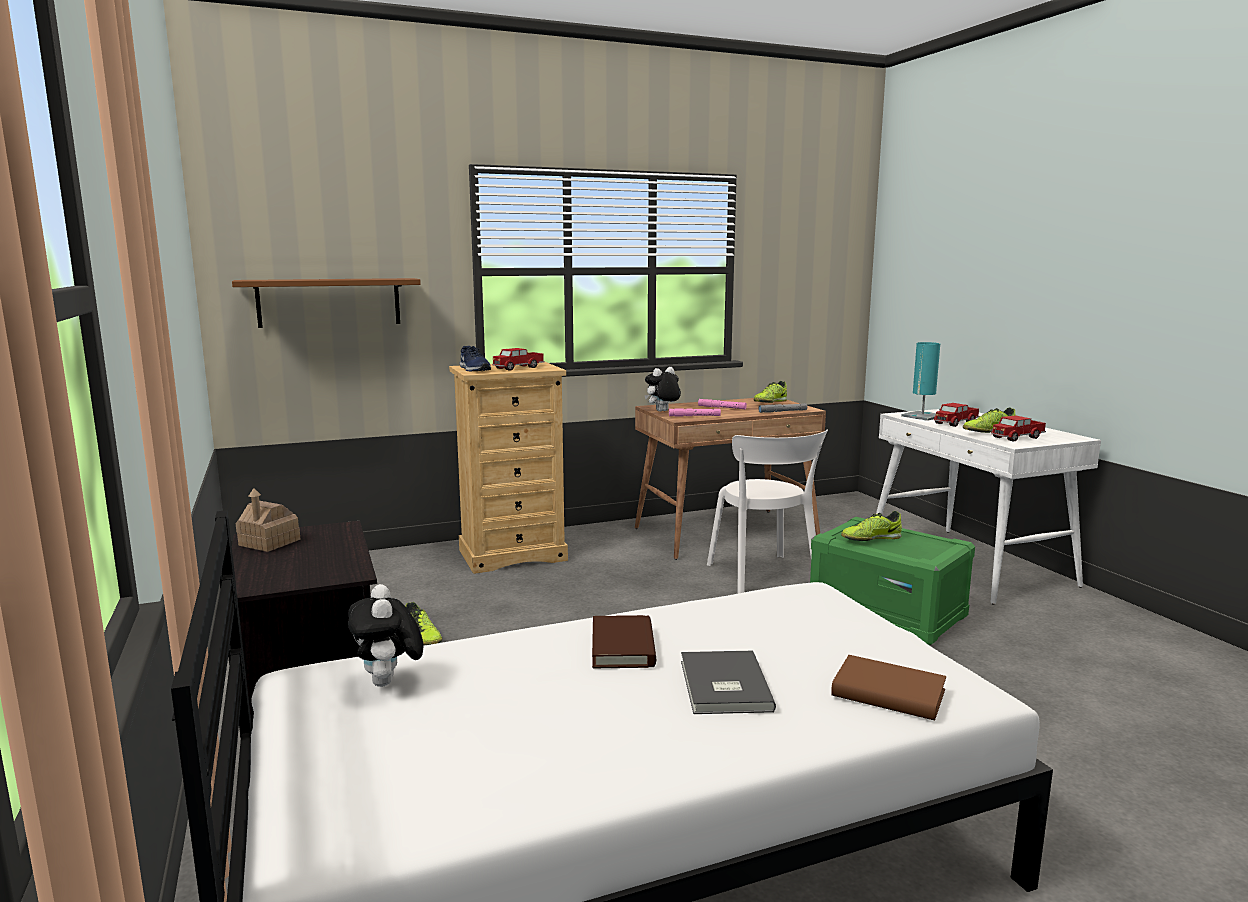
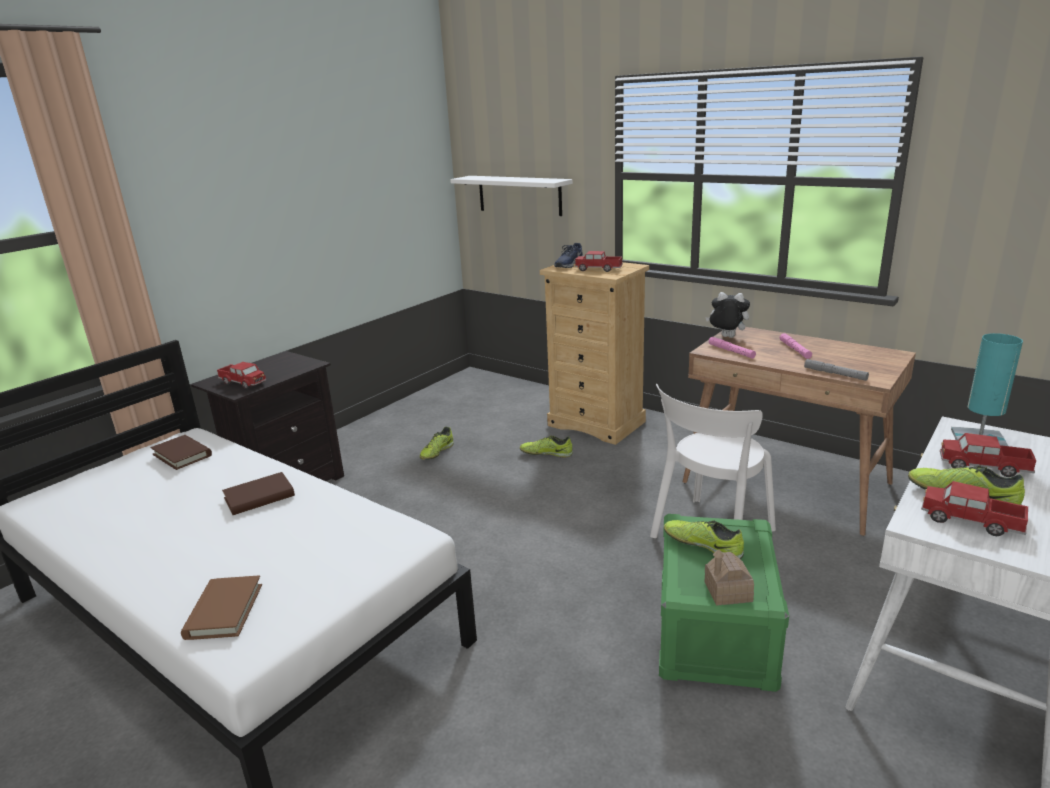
camera: 60 degrees right, 10 degrees up
brown shelf [232,278,421,328] -> white shelf [450,176,573,216]
toy house [236,488,300,552] -> toy house moved to [704,549,754,605]
plush toy [348,584,423,687] -> brown book [151,435,212,470]
grey book [681,651,776,714] -> none
shoe [754,381,787,403] -> shoe moved to [520,436,573,458]
none -> toy truck [217,362,266,389]

